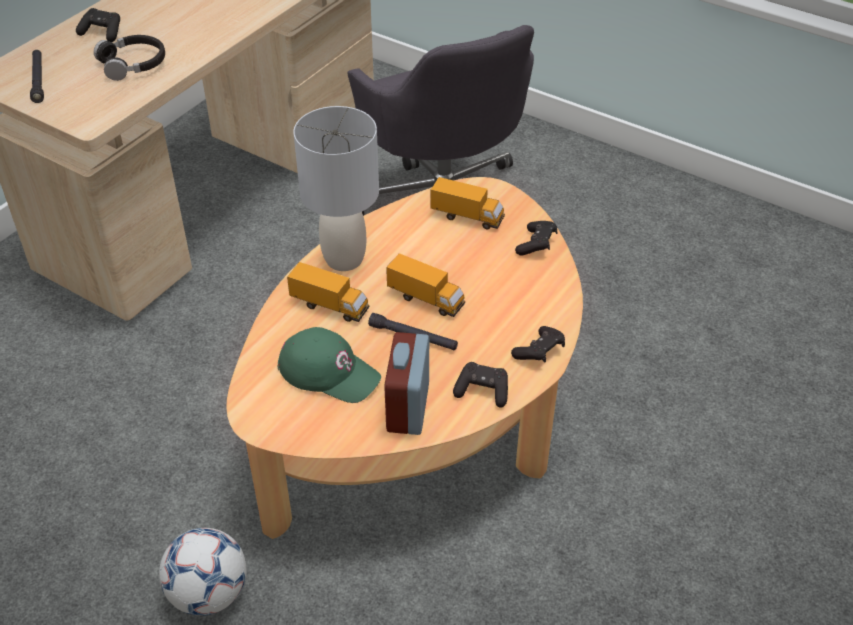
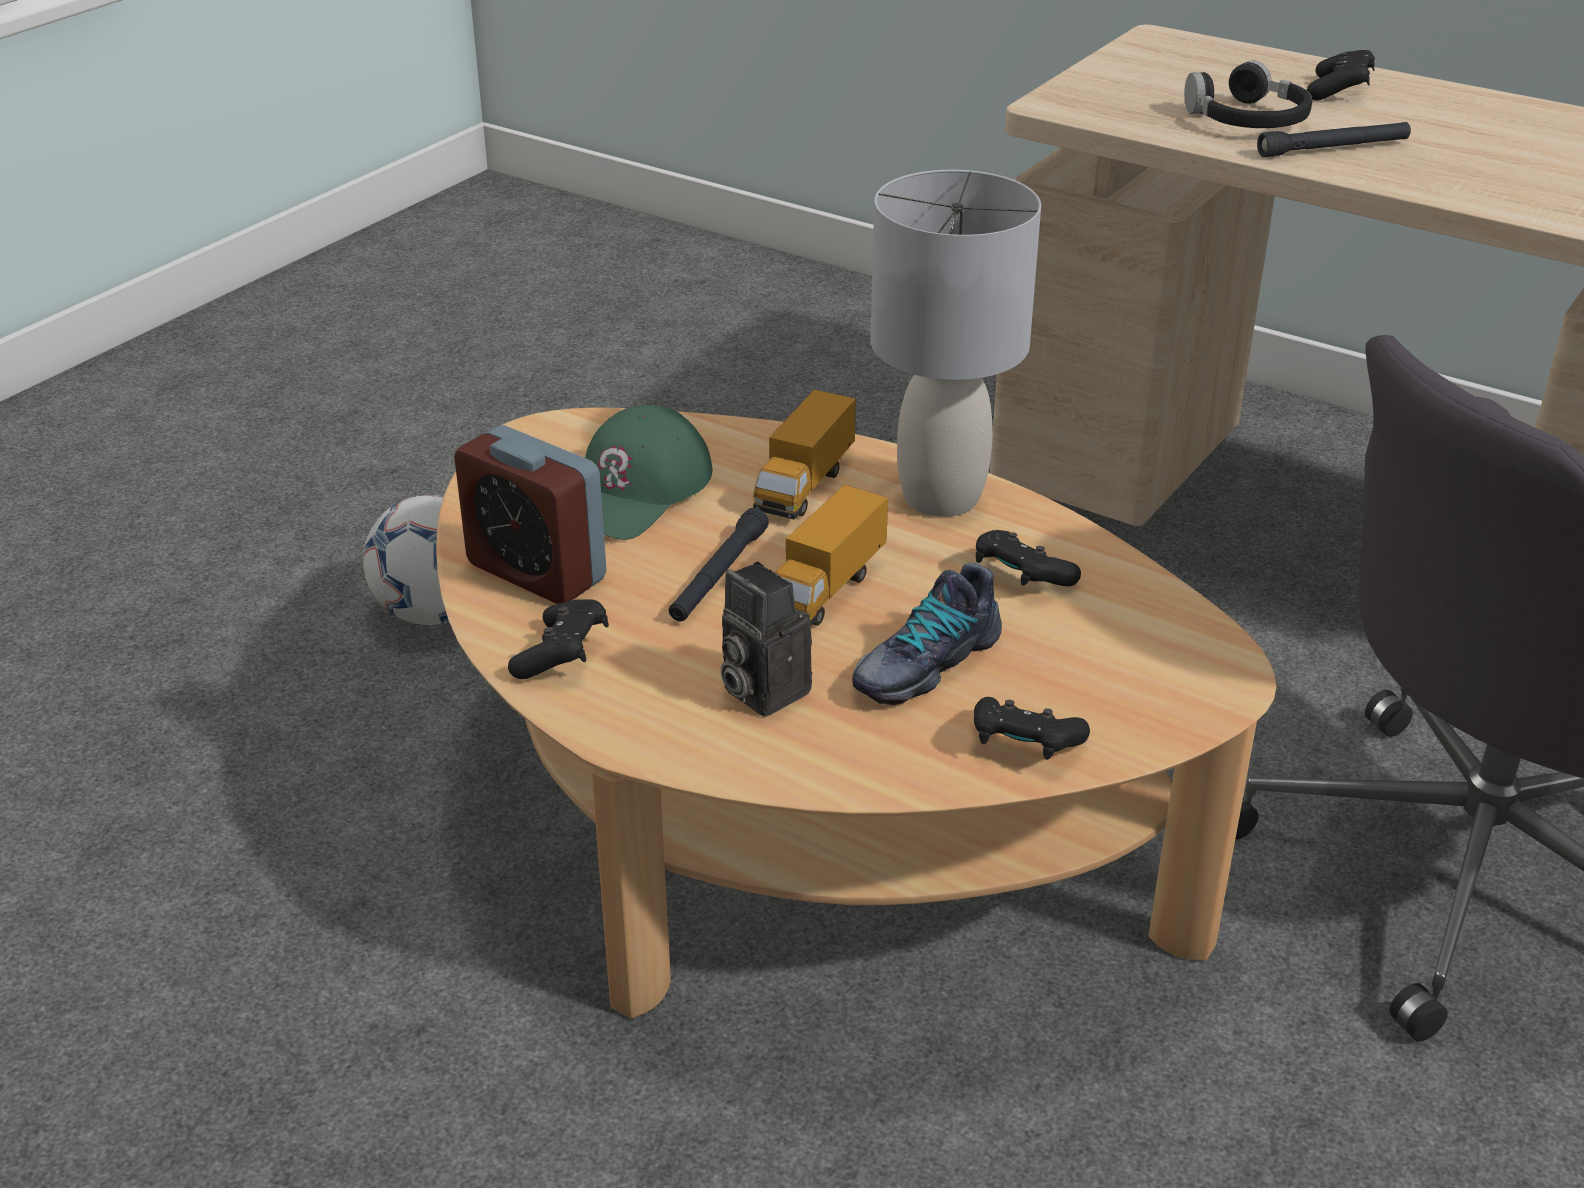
camera: 90 degrees right, 10 degrees down
black flashlight [30,50,44,103] -> black flashlight moved to [1257,122,1411,157]
alarm clock [384,332,429,435] -> alarm clock turned 150 degrees counterclockwise [454,426,607,604]
toy truck [431,177,505,229] -> none
black game controller [511,326,565,362] -> black game controller moved to [976,530,1081,586]
none -> camera [721,561,812,717]
none -> shoe [852,563,1002,705]

